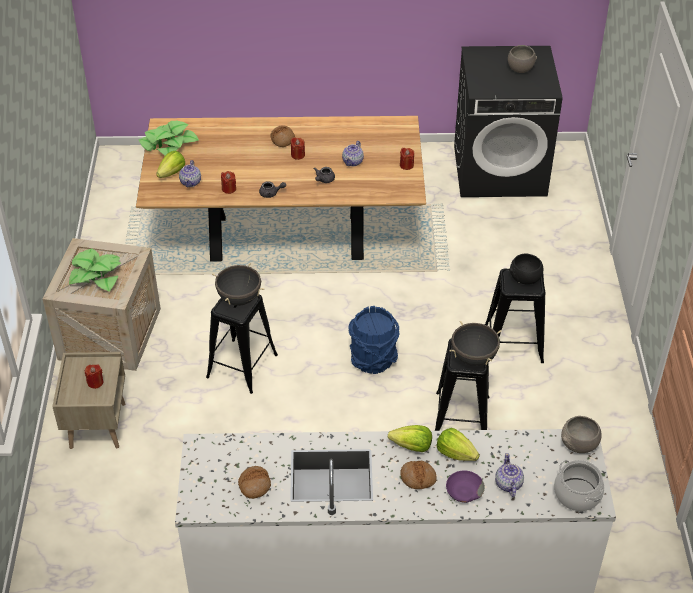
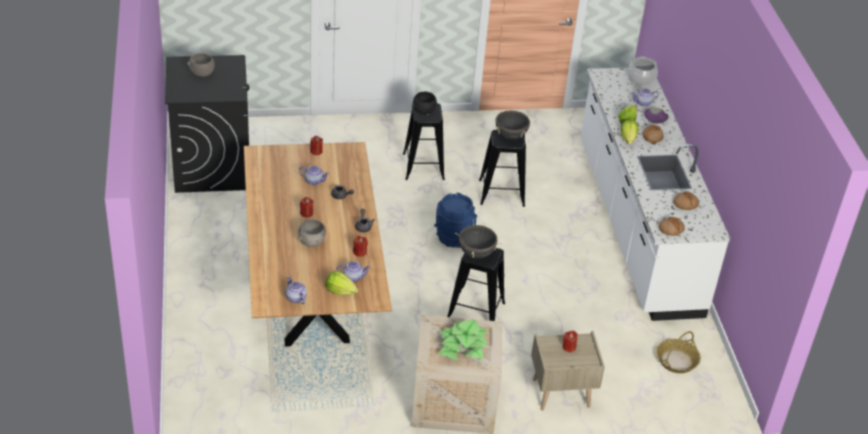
camera: 100 degrees left, 5 degrees down
potted plant [139,121,199,155] -> teapot [286,276,307,304]
bread [270,125,295,147] -> bread moved to [659,217,685,236]
grey bowl [561,416,602,453] -> grey bowl moved to [298,219,326,247]
none -> basket [656,331,701,373]

